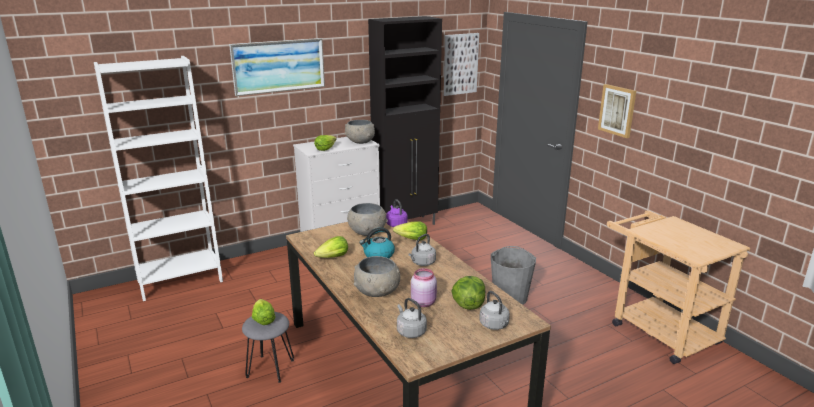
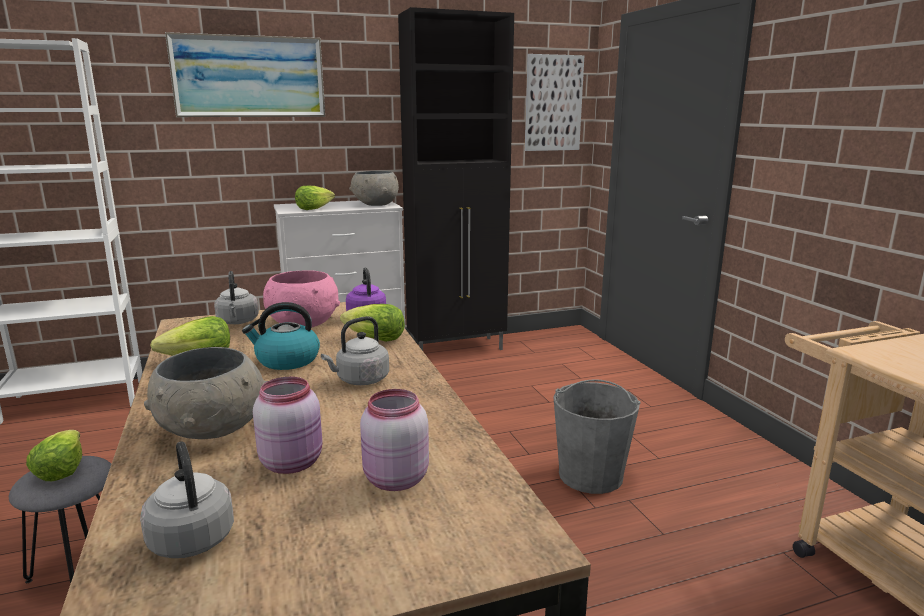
camera: 10 degrees right, 5 degrees down
grey bowl [347,203,388,236] -> pink bowl [263,270,340,328]
lettuce [452,276,485,310] -> pink jar [360,389,429,491]
grey kettle [479,291,510,330] -> grey kettle moved to [214,271,259,324]
picture [598,84,636,138] -> none

